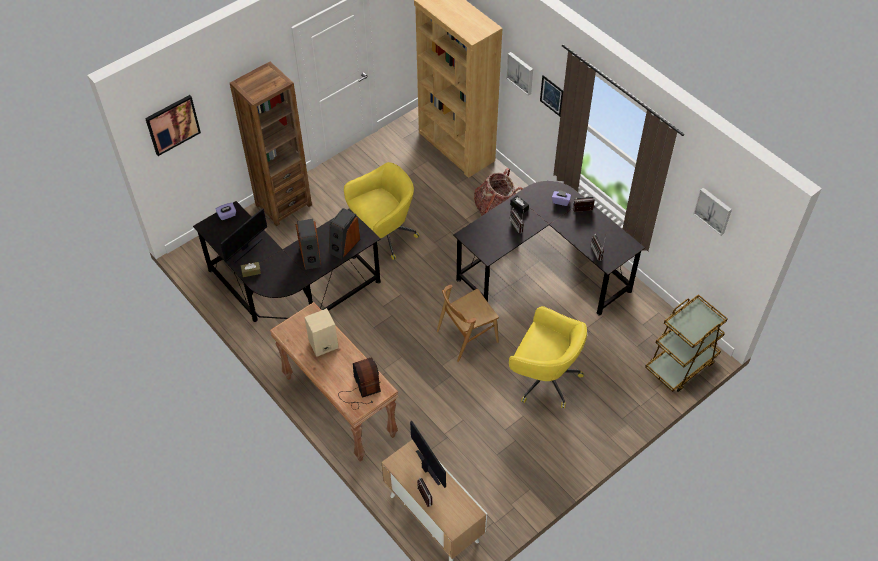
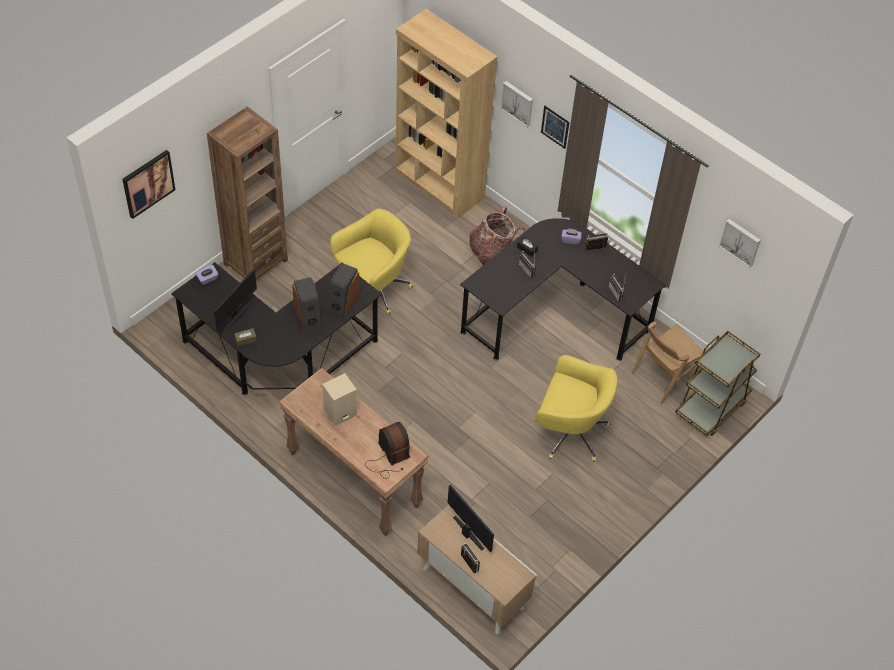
camera: 10 degrees left, 0 degrees up
brown chair [437,285,499,362] -> brown chair moved to [632,322,704,404]

